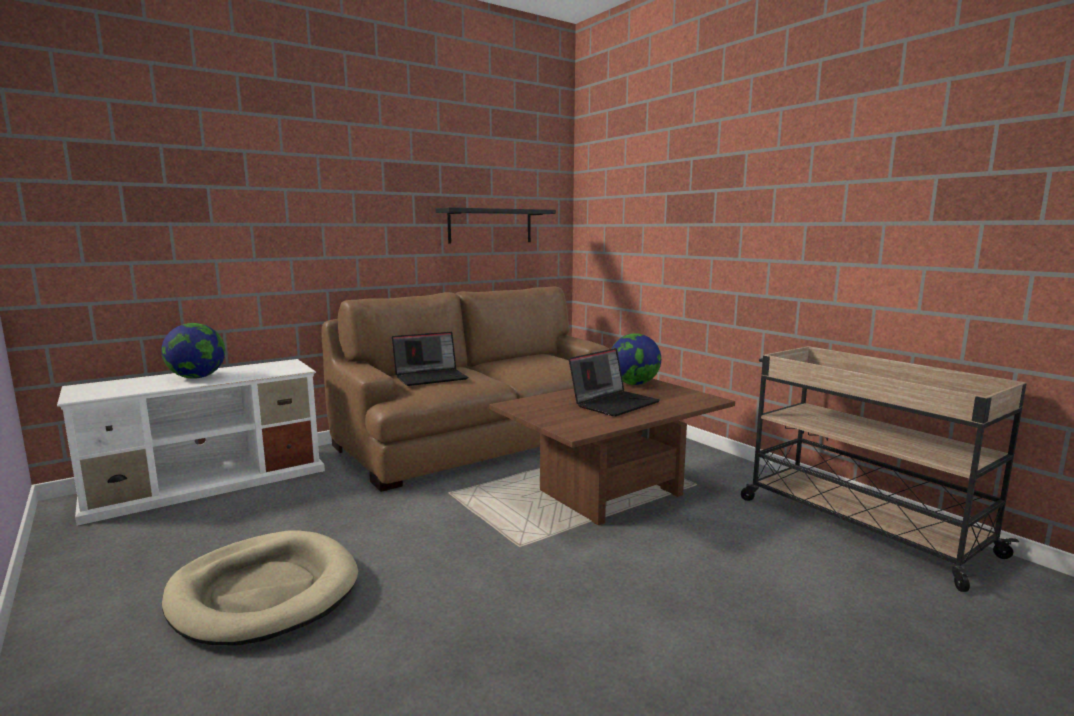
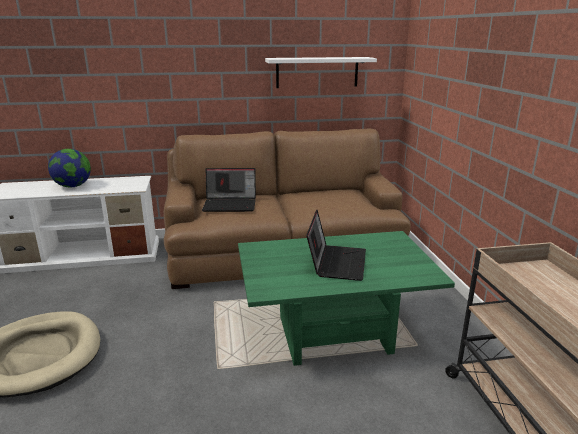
camera: 25 degrees right, 10 degrees up
black shelf [436,207,556,243] -> white shelf [265,57,377,88]
brown coffee table [489,379,735,525] -> green coffee table [238,231,455,366]
laptop [569,348,660,417] -> laptop turned 60 degrees counterclockwise [306,210,366,281]
globe [611,333,661,385] -> none

